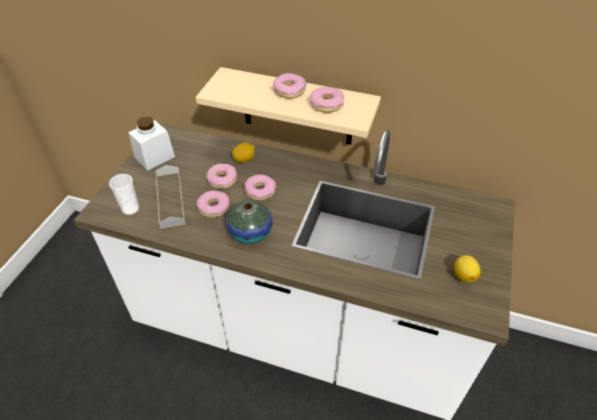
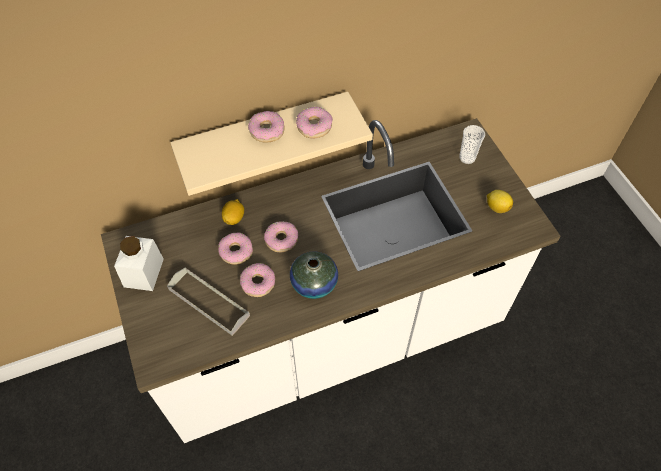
camera: 40 degrees left, 10 degrees up
cup [109,174,139,215] -> cup moved to [459,125,485,164]

